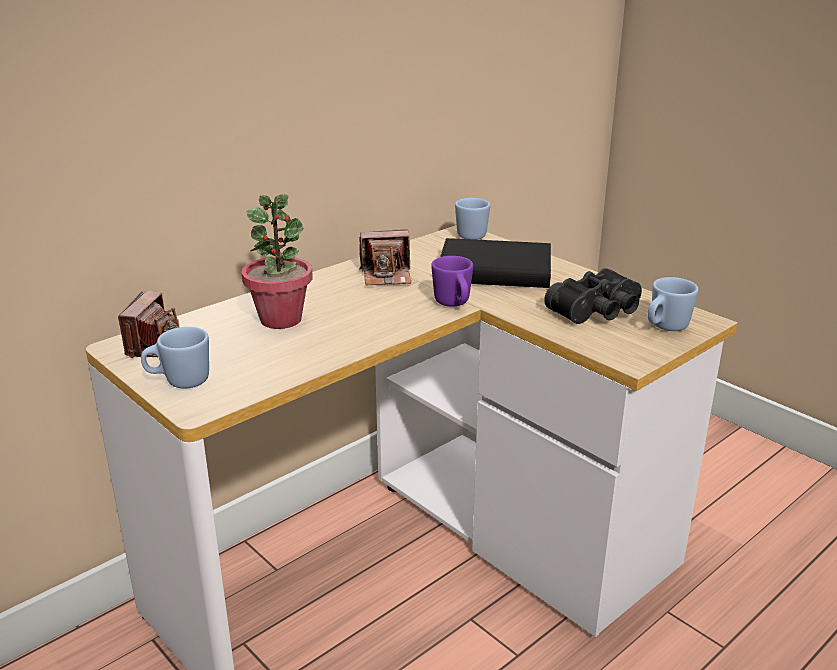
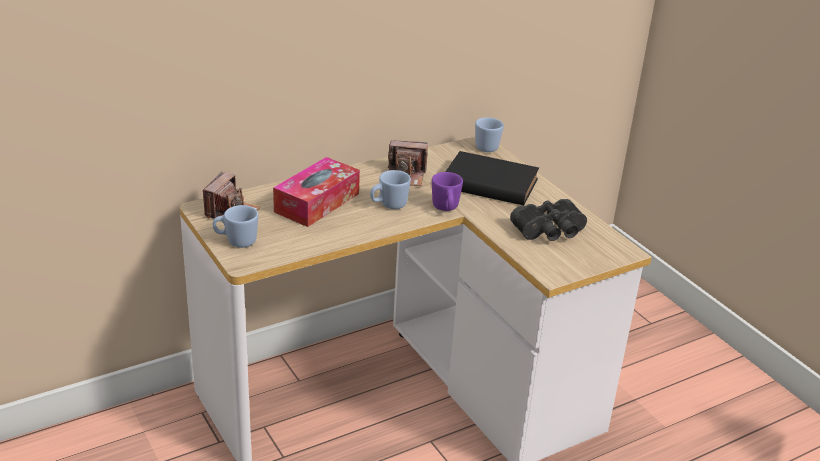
camera: 10 degrees right, 5 degrees up
potted plant [242,194,313,329] -> tissue box [273,157,360,227]
blue mug [648,277,699,331] -> blue mug moved to [370,170,411,209]

